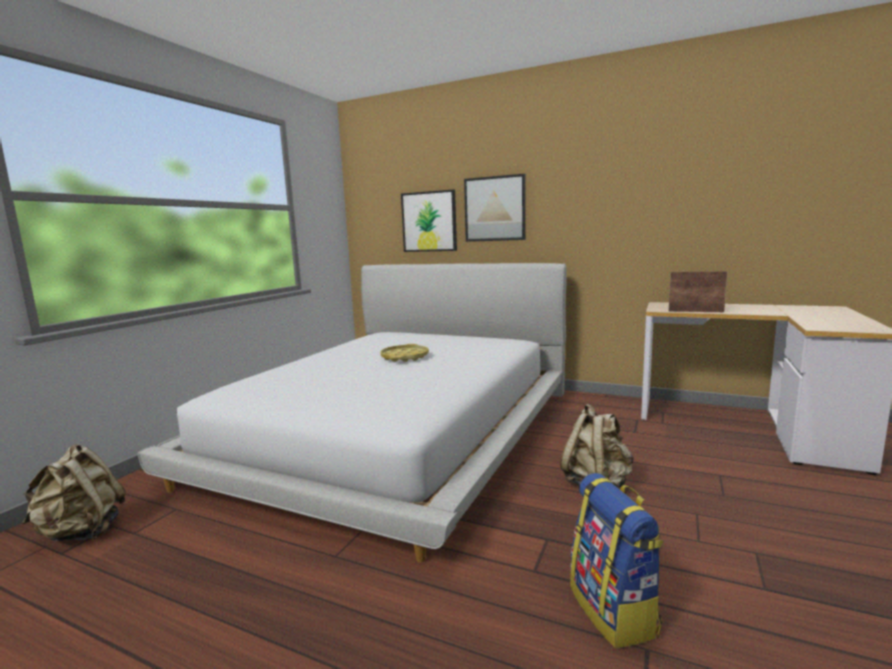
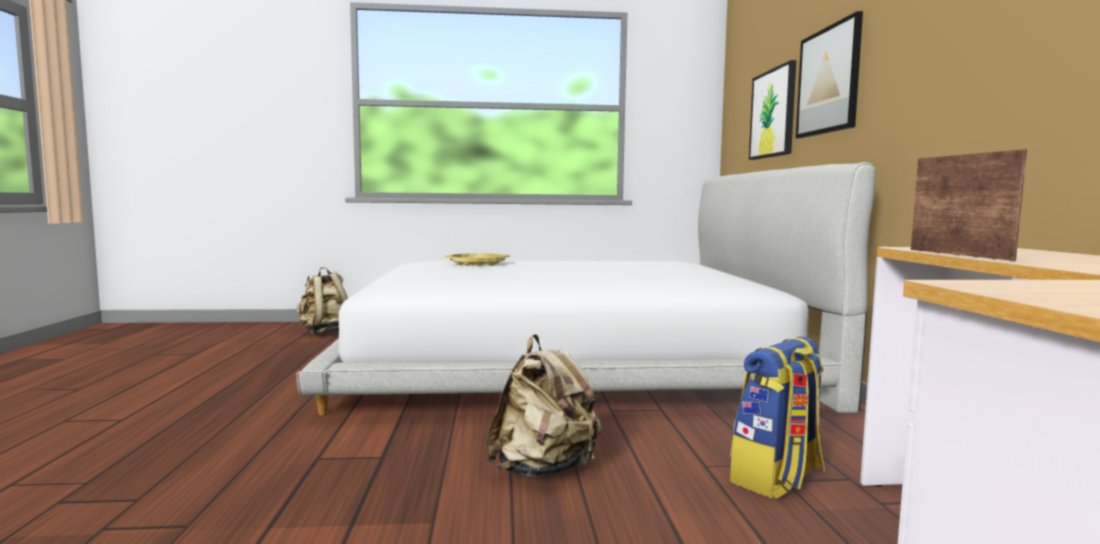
camera: 60 degrees right, 5 degrees down
yellow tray [380,344,429,362] -> yellow tray moved to [445,253,510,266]
backpack [570,473,663,649] -> backpack moved to [730,336,825,499]

